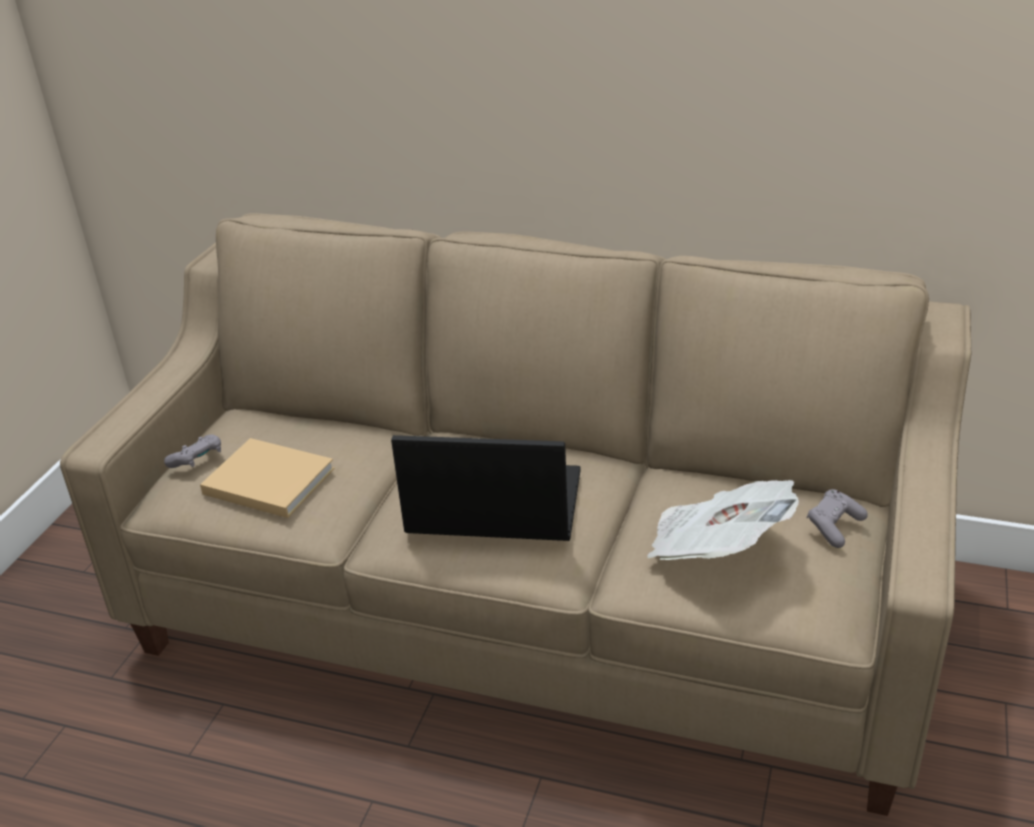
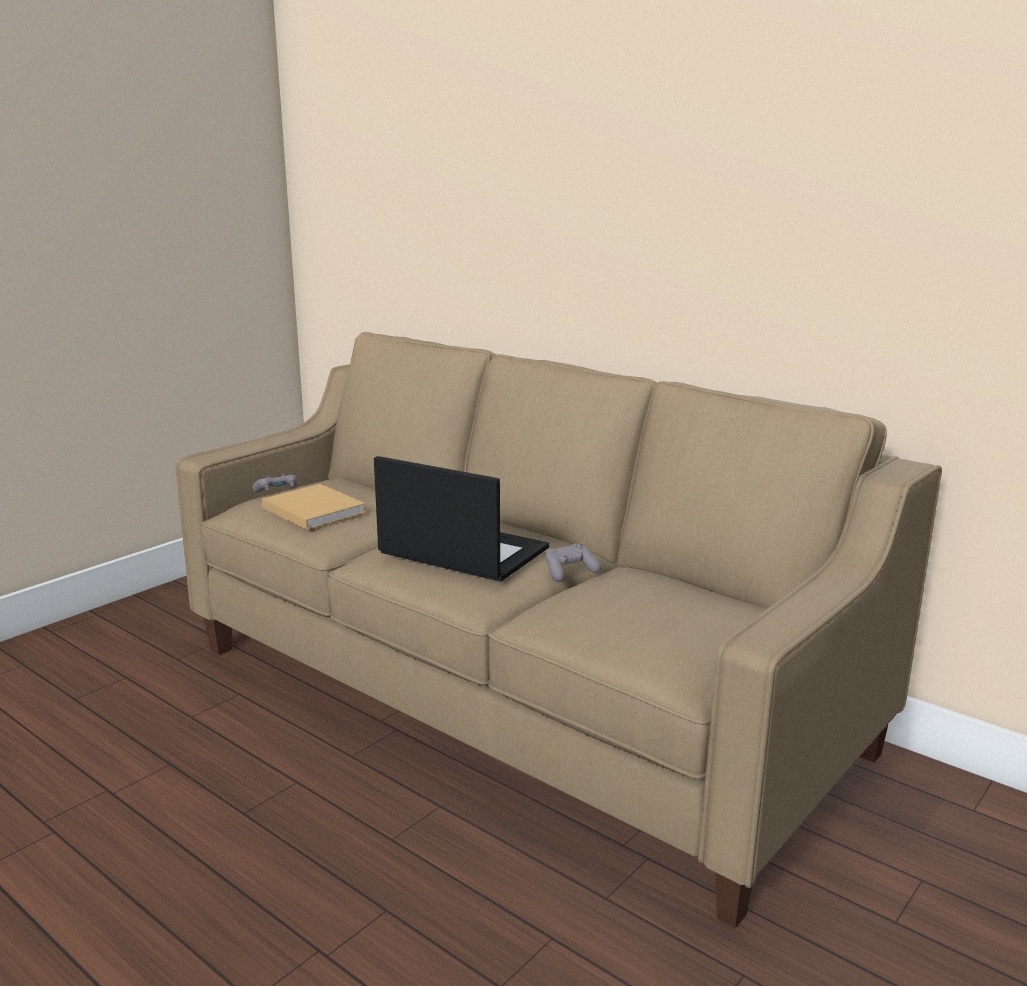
camera: 20 degrees right, 15 degrees down
newspaper [647,480,799,560] -> none
grey game controller [807,489,868,548] -> grey game controller moved to [545,543,601,582]

